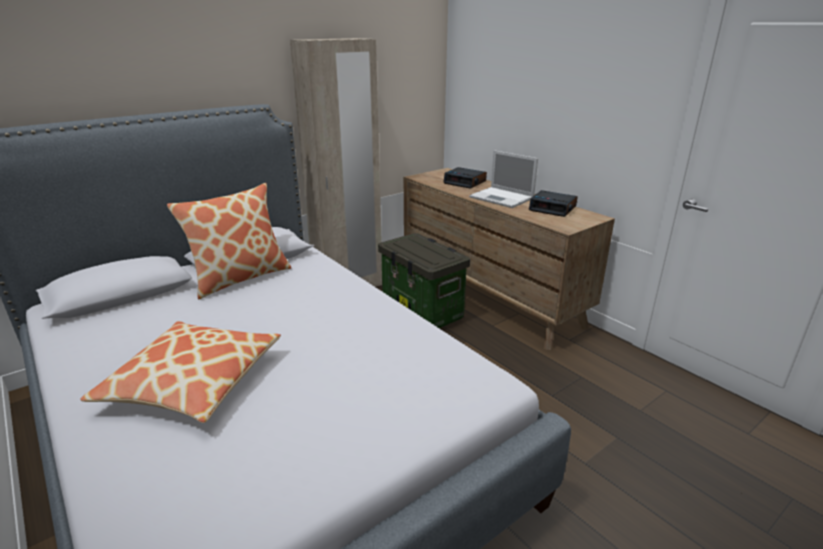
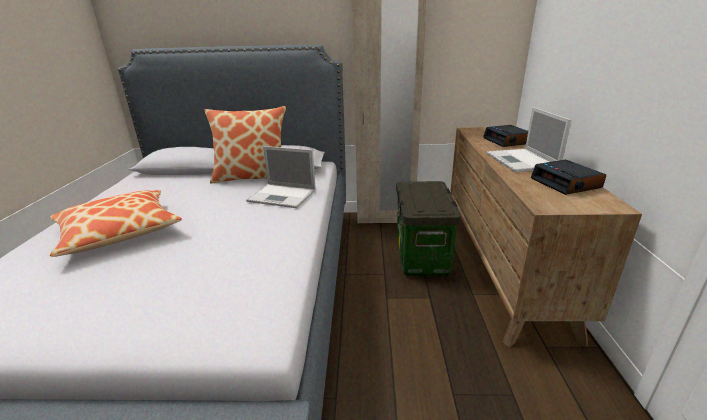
camera: 40 degrees right, 0 degrees up
none -> laptop [246,146,316,208]

